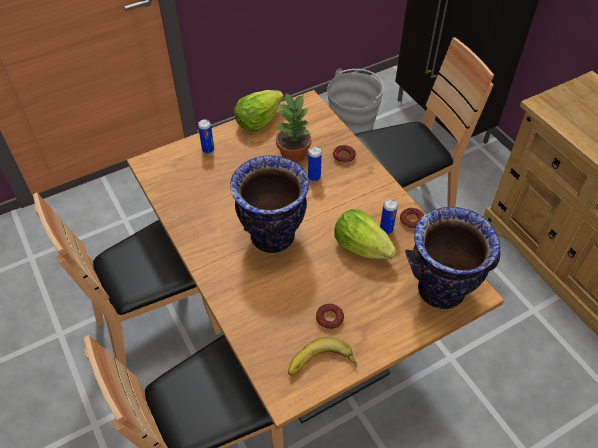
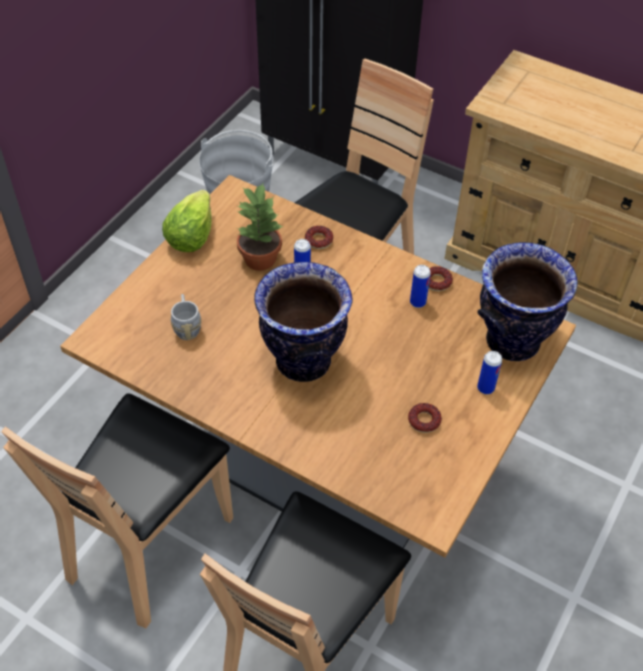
camera: 30 degrees left, 0 degrees up
can [198,119,214,154] -> can moved to [477,351,502,394]
banana [288,337,357,375] -> none
lettuce [334,209,397,259] -> none
none -> grey mug [171,294,201,340]

